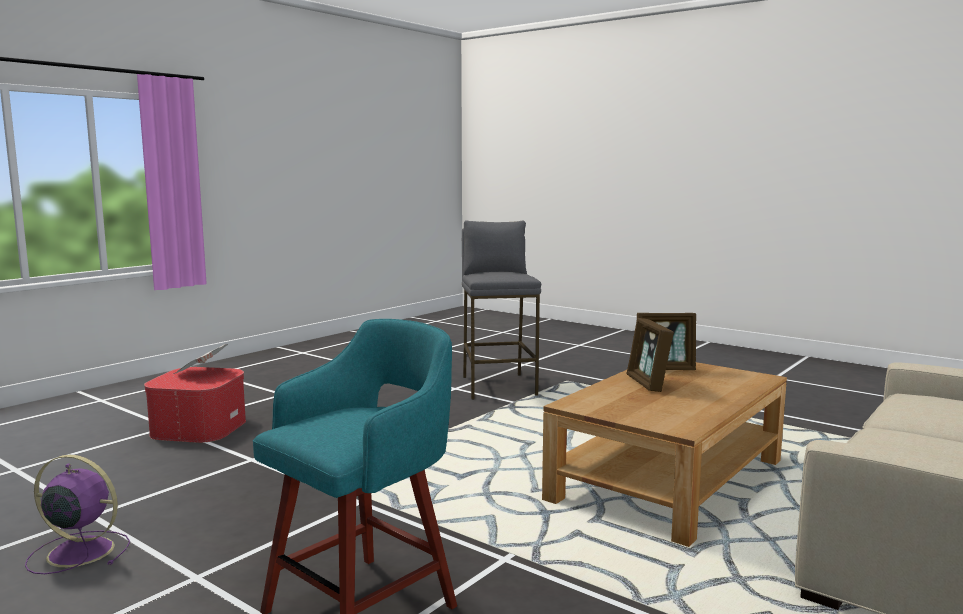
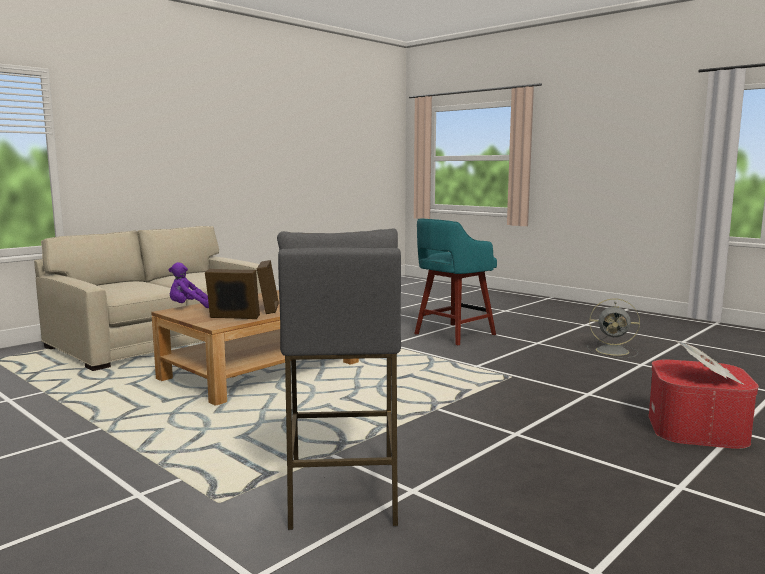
camera: 175 degrees left, 0 degrees up
purple fan [25,455,130,574] -> grey fan [587,298,640,358]
none -> purple plush toy [168,262,209,308]

